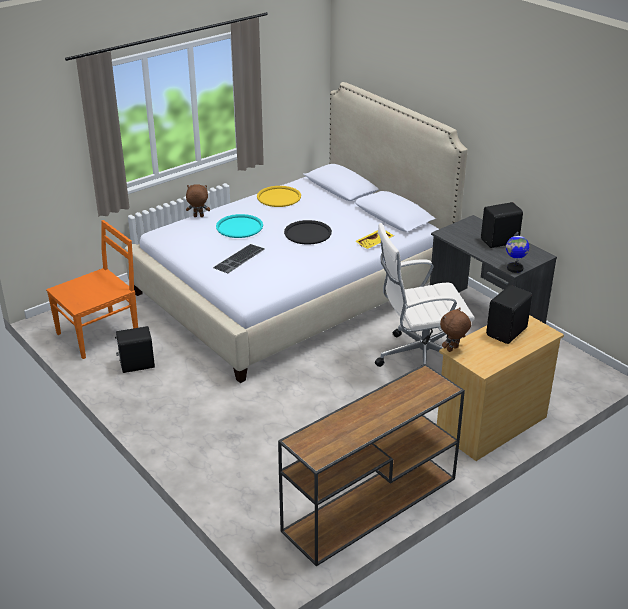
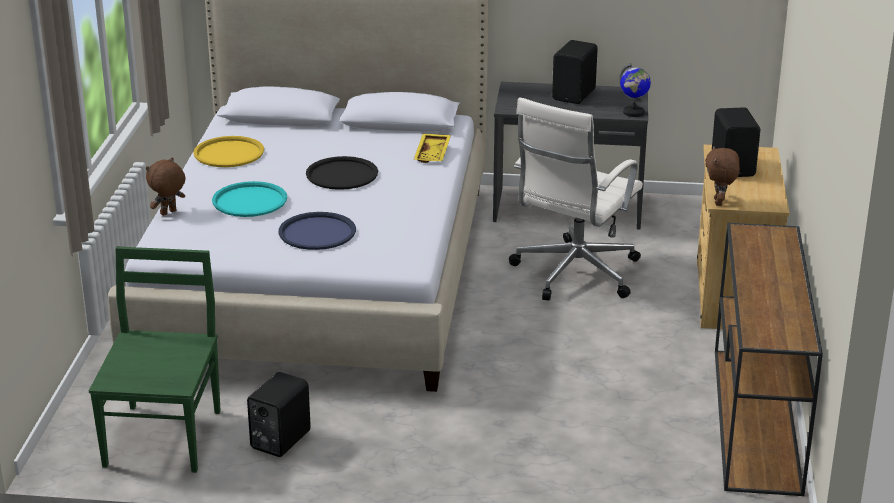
camera: 45 degrees left, 5 degrees down
orange chair [46,220,138,359] -> green chair [89,247,221,473]
keyboard [213,244,265,273] -> blue tray [278,212,356,250]

